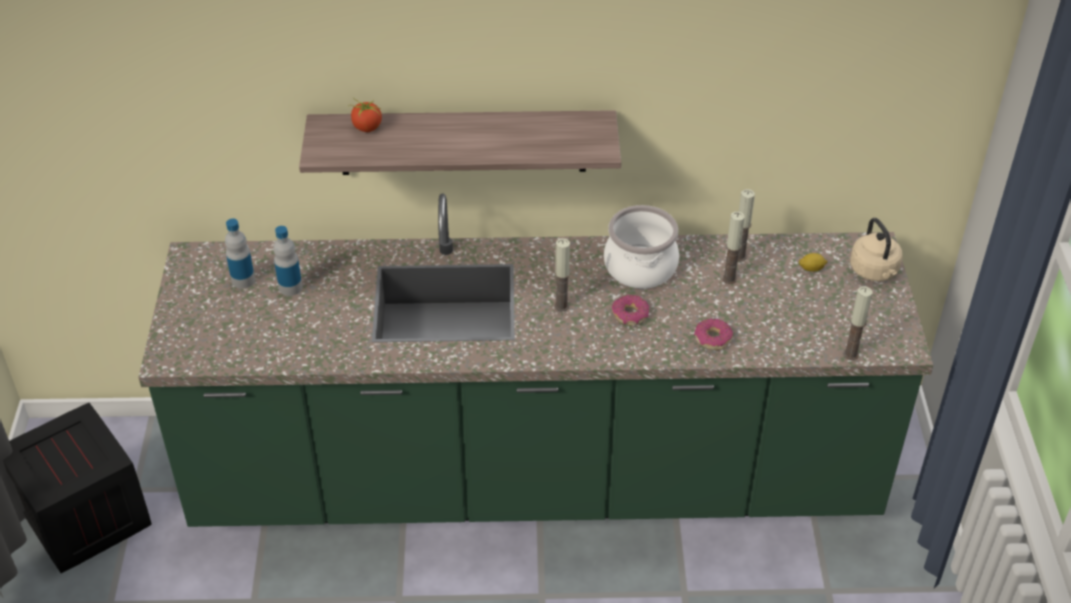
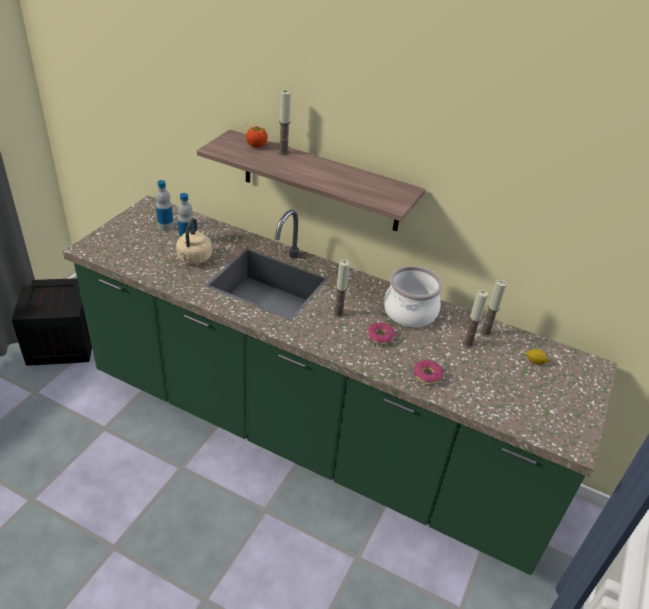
camera: 25 degrees right, 5 degrees down
candle [843,286,873,360] -> candle moved to [278,90,291,155]
beige kettle [850,218,903,281] -> beige kettle moved to [176,218,212,265]

